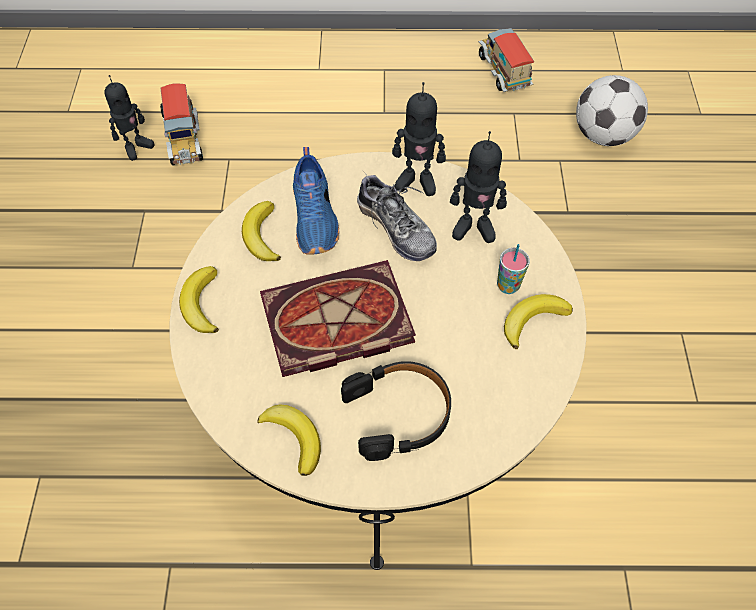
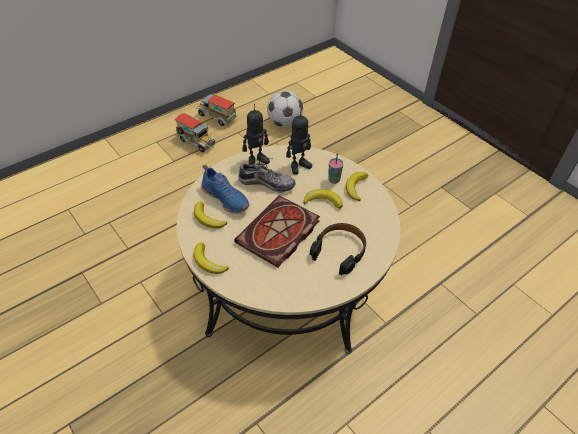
camera: 40 degrees left, 10 degrees down
toy robot [104,75,154,161] -> none
toy truck [160,83,203,166] -> toy truck moved to [175,113,216,152]
banana [257,405,321,476] -> banana moved to [303,189,343,209]

